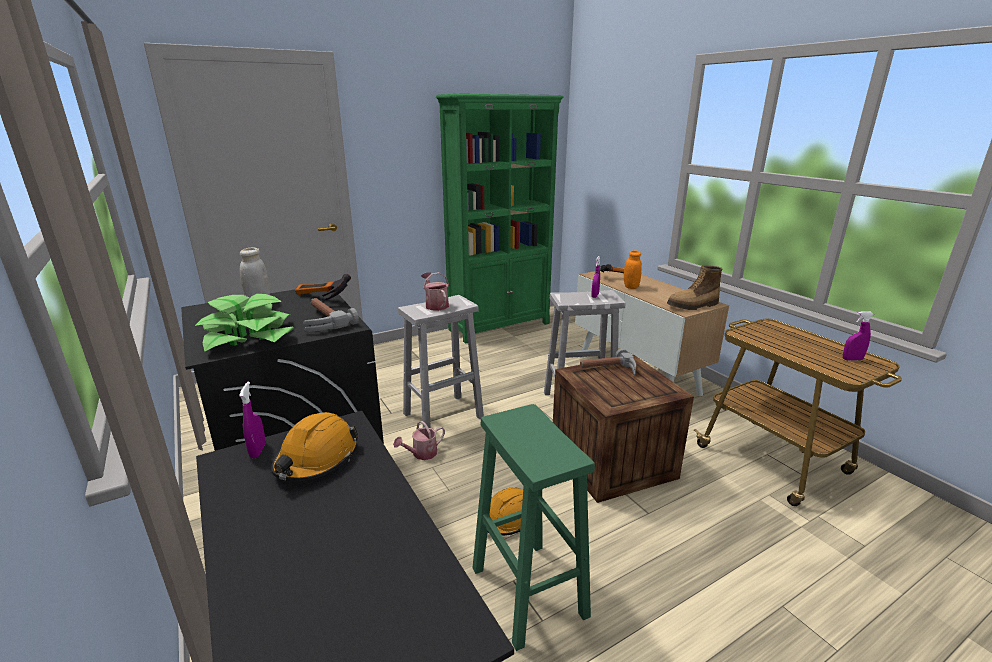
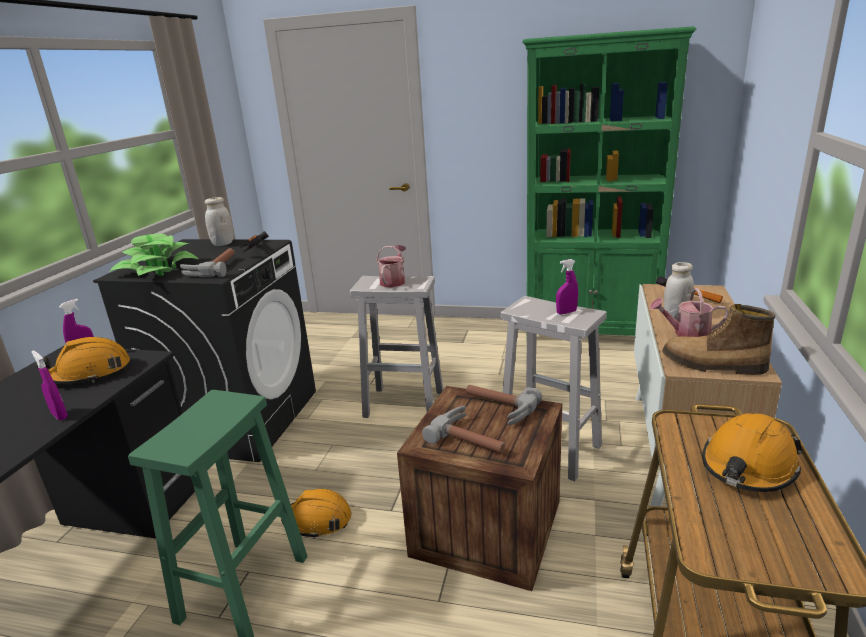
camera: 45 degrees right, 0 degrees up
watering can [393,421,445,460] -> watering can moved to [650,288,729,337]
orange jar [624,251,642,289] -> white jar [664,262,694,320]
purple spray bottle [843,311,874,361] -> purple spray bottle moved to [31,350,68,420]
none -> hammer [422,406,505,453]
none -> orange hard hat [702,413,803,492]

